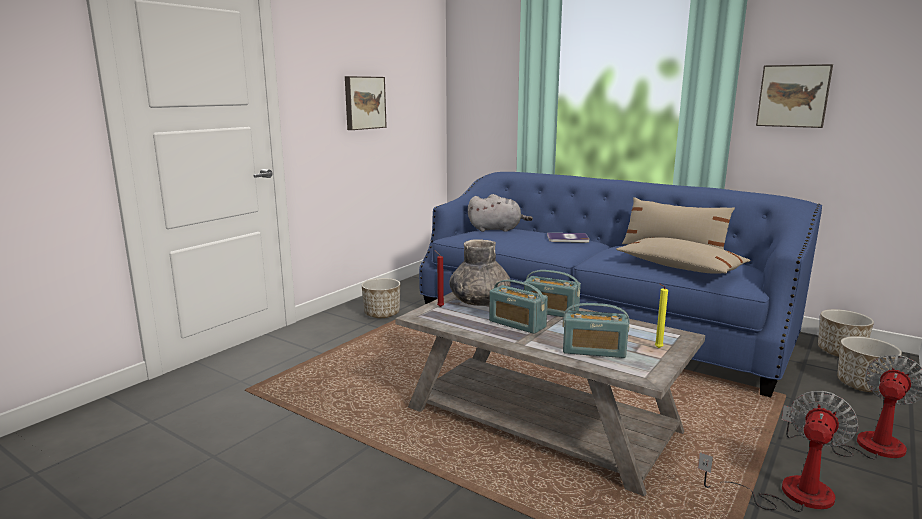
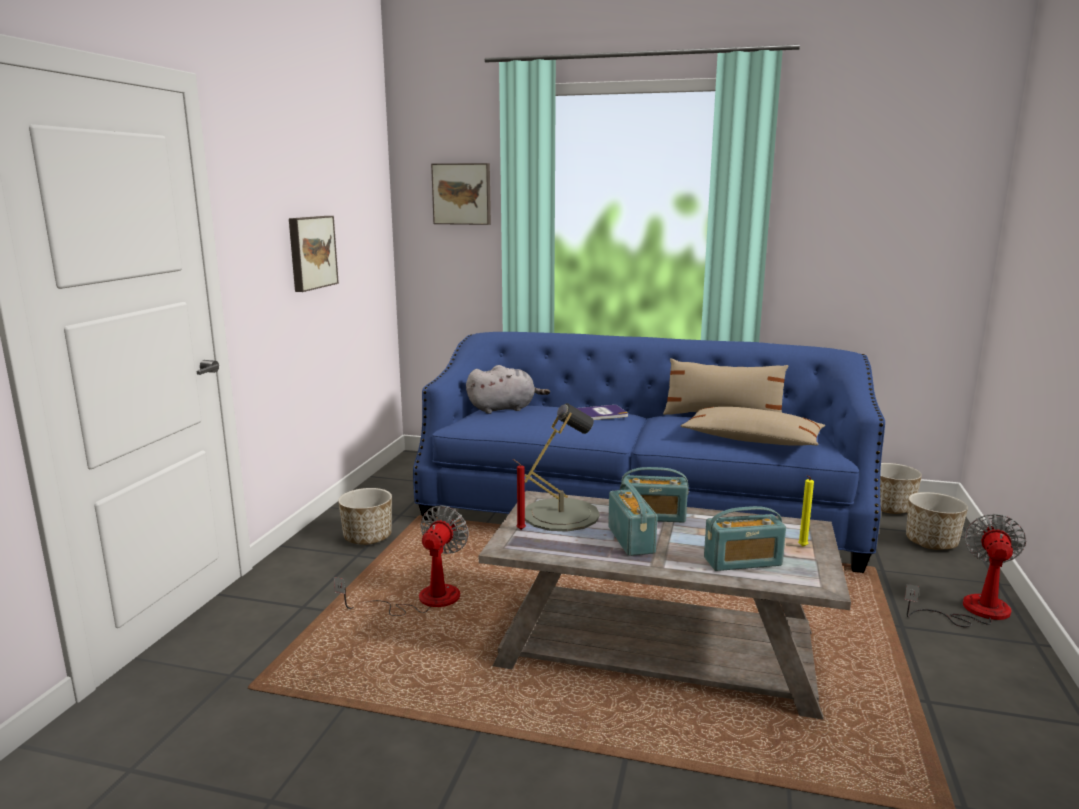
camera: 20 degrees left, 0 degrees up
grey vase [450,240,511,306] -> grey table lamp [525,403,600,532]
radio [489,280,548,334] -> radio turned 120 degrees counterclockwise [608,483,658,556]
fan [698,391,859,512] -> fan moved to [334,505,469,616]
picture [756,64,833,128] -> picture moved to [431,163,491,225]

